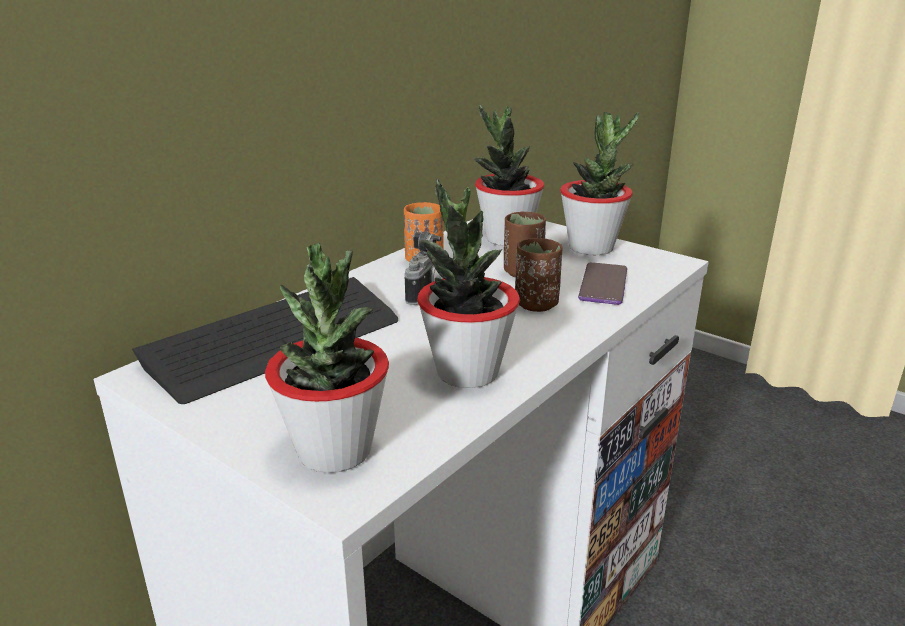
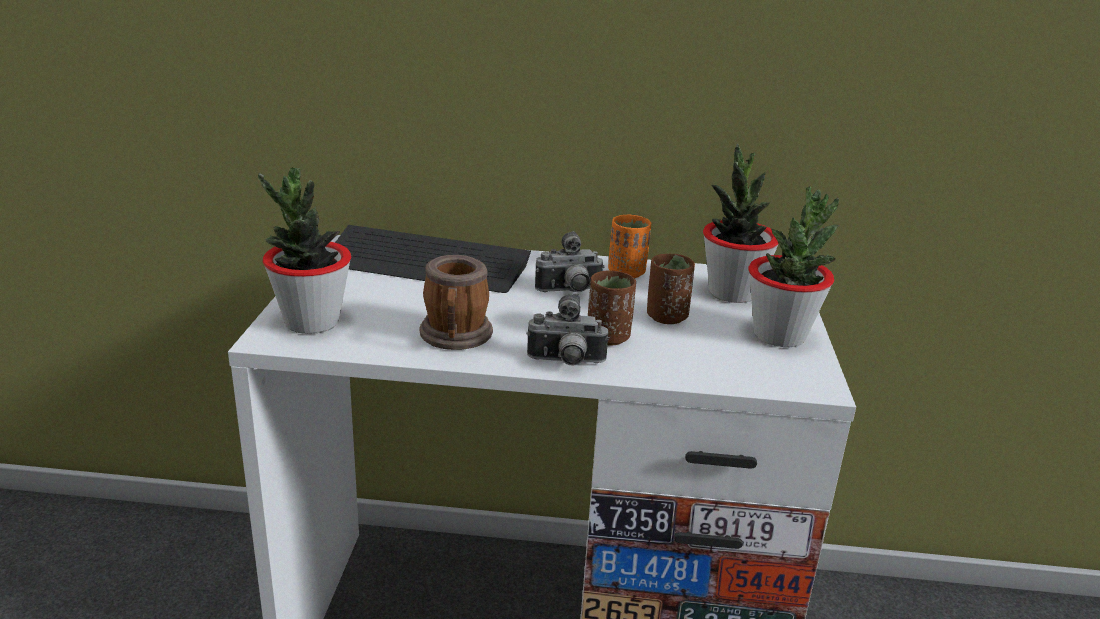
camera: 55 degrees right, 0 degrees up
potted plant [417,178,520,388] -> mug [420,255,493,350]
phone [578,262,627,305] -> none
none -> camera [527,294,609,366]

